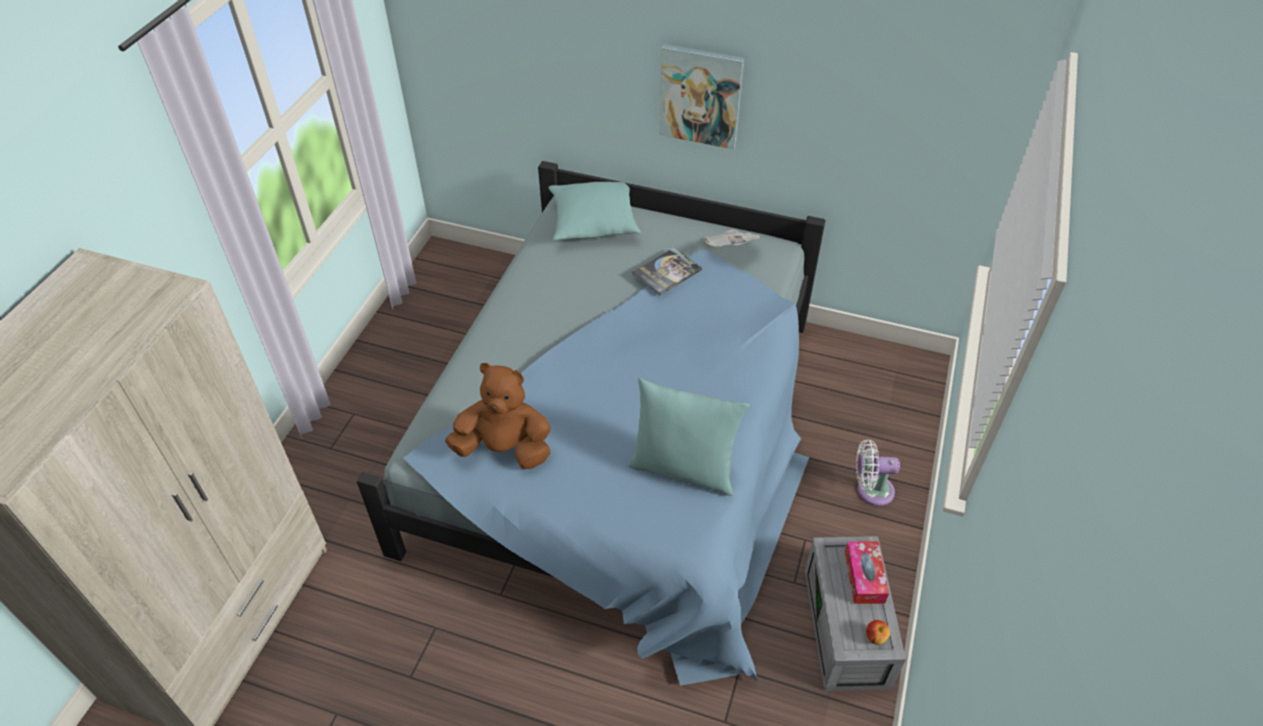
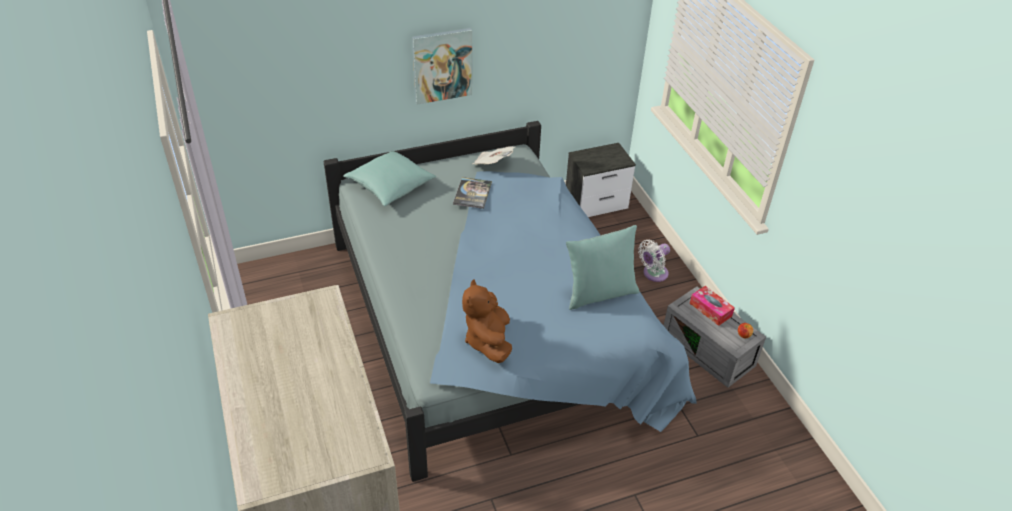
camera: 40 degrees left, 5 degrees down
brown plush toy [445,363,551,469] -> brown plush toy turned 60 degrees counterclockwise [462,279,512,363]
none -> nightstand [566,143,636,217]

